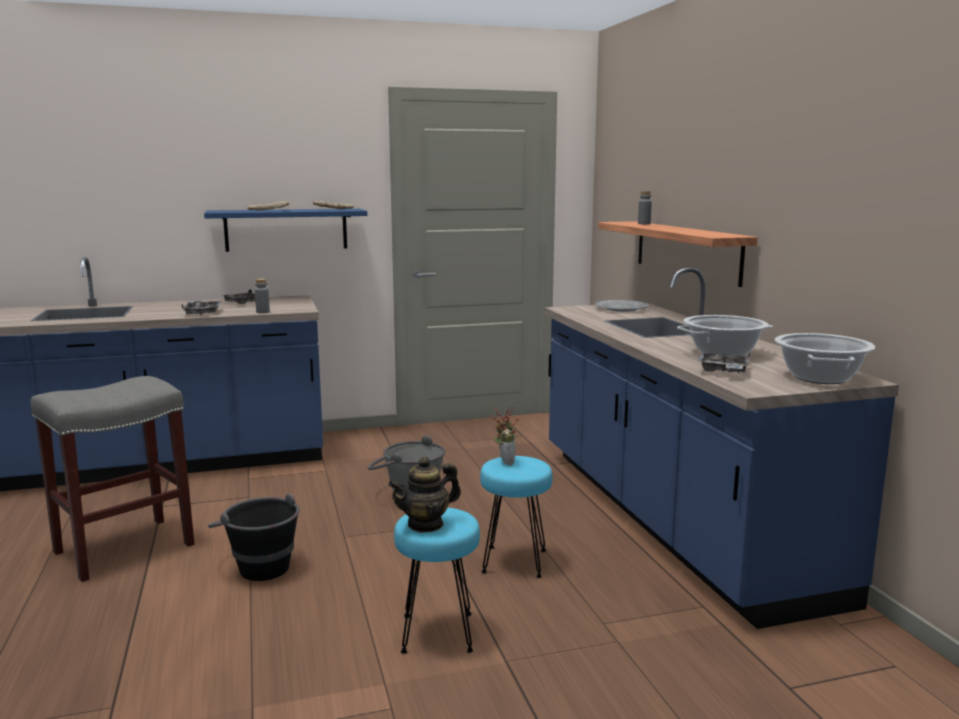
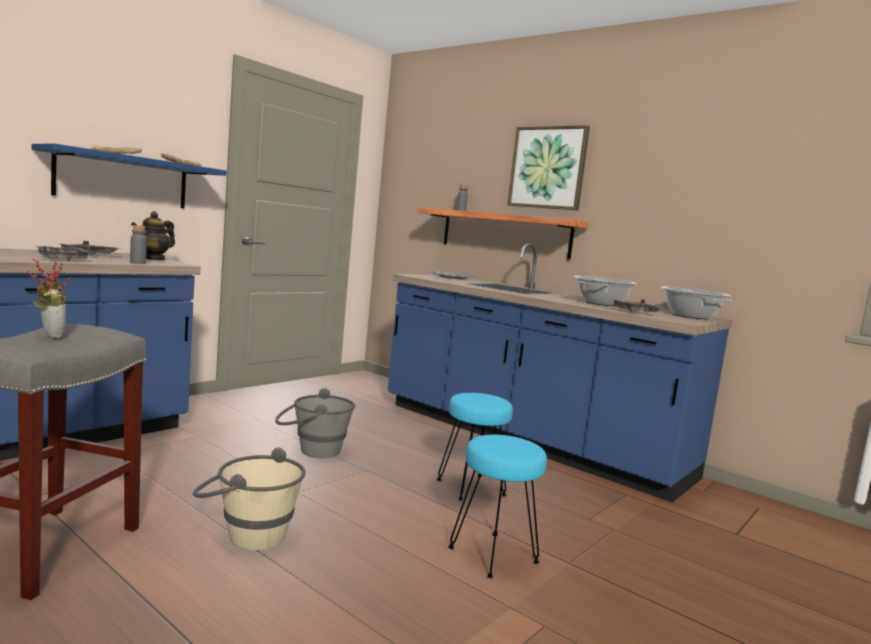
camera: 35 degrees left, 5 degrees down
black bucket [208,493,300,581] -> beige bucket [193,447,306,550]
teapot [388,456,461,533] -> teapot moved to [131,211,175,260]
potted plant [490,406,519,465] -> potted plant moved to [27,259,72,338]
none -> picture [507,125,590,211]

